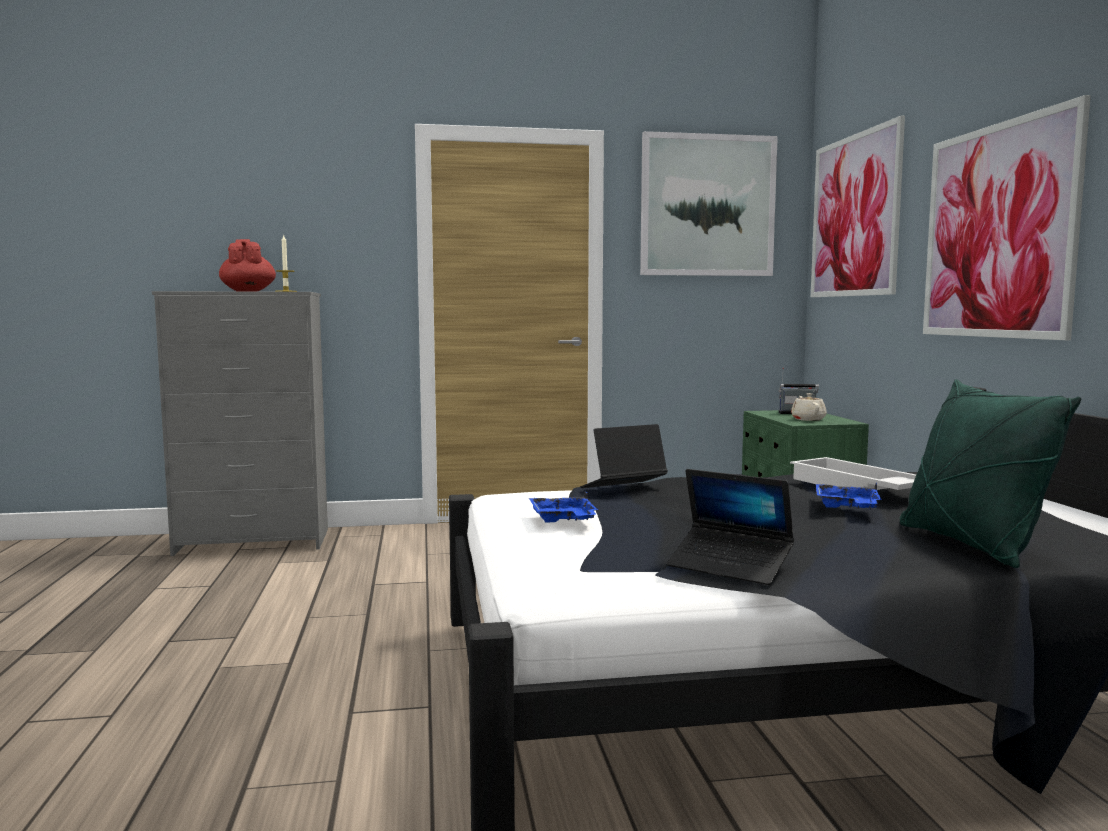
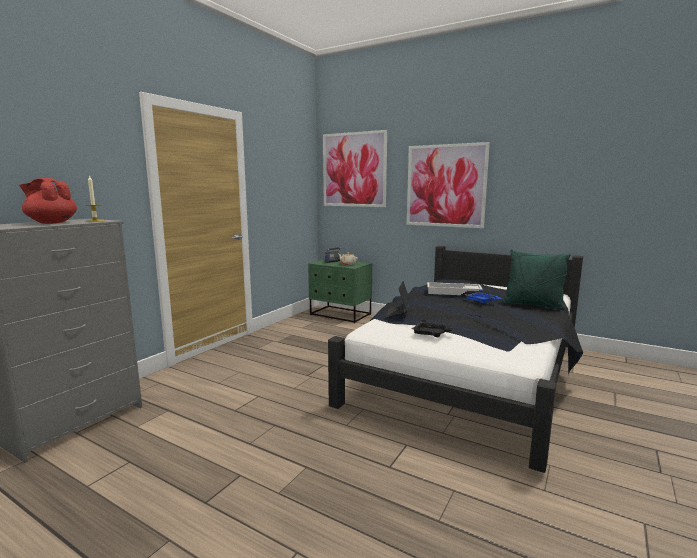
camera: 50 degrees left, 5 degrees up
blue tray [529,491,598,523] -> black tray [412,319,456,337]
picture [640,131,778,276] -> none
laptop [667,469,794,585] -> none

